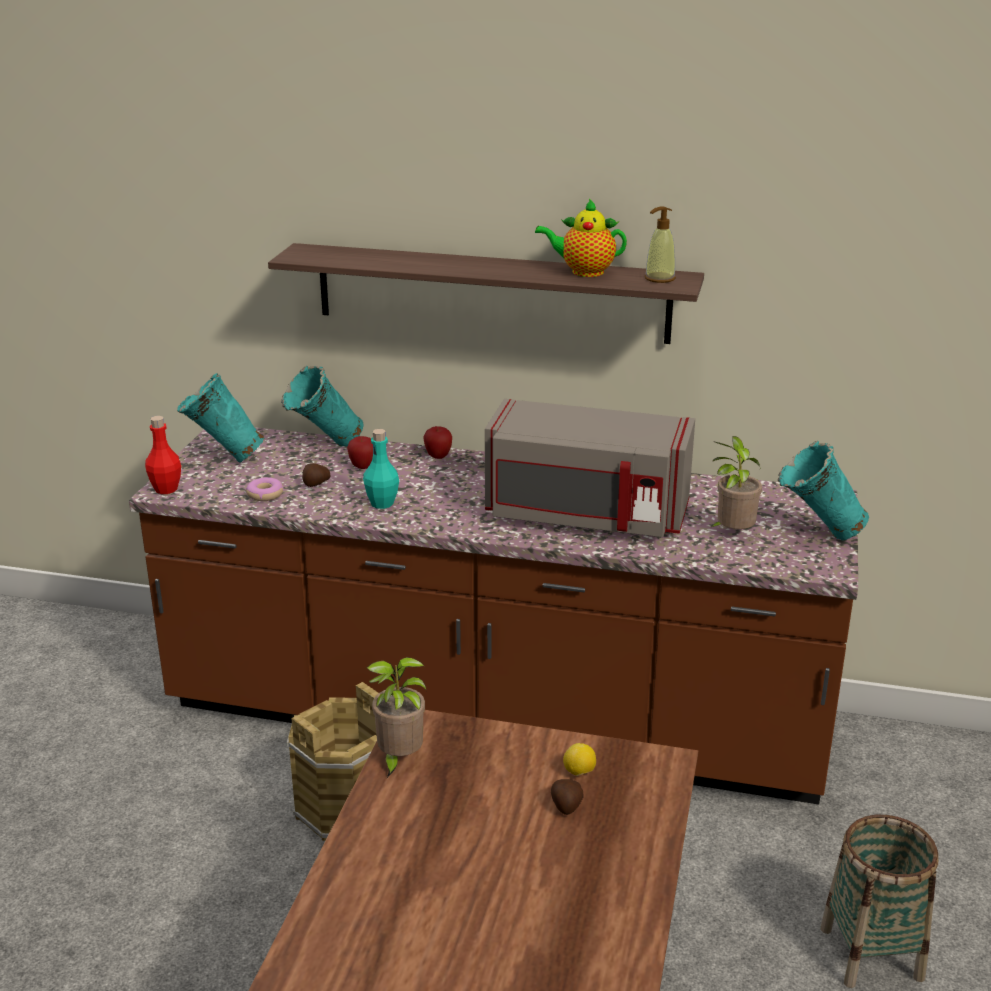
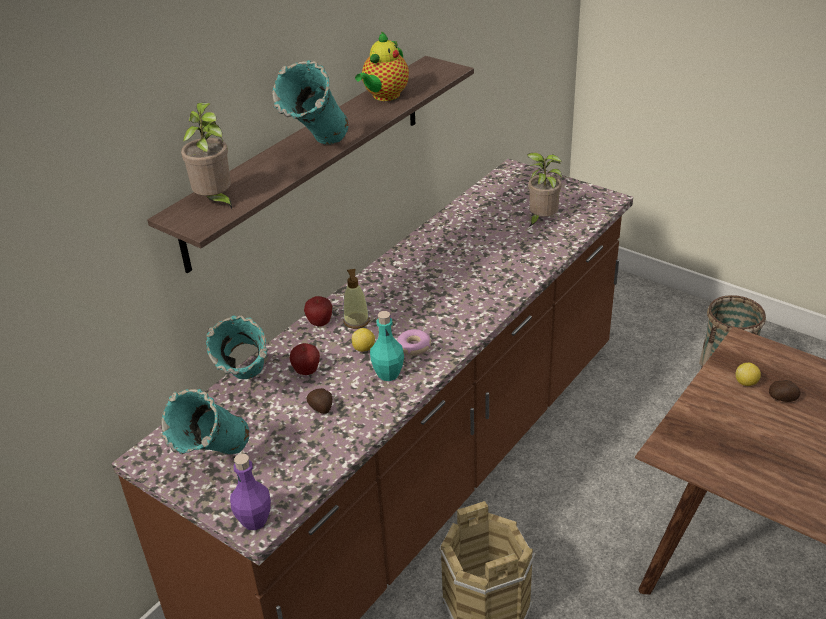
camera: 65 degrees left, 10 degrees up
red bottle [145,416,181,494] -> purple bottle [230,454,271,530]
donut [246,477,284,501] -> donut moved to [397,329,431,356]
potted plant [366,657,426,778] -> potted plant moved to [181,103,232,209]
grey microwave [485,399,695,537] -> none
soap dispenser [645,206,676,283] -> soap dispenser moved to [343,269,370,329]
turquoise vase [778,441,869,541] -> turquoise vase moved to [272,60,349,145]
none -> lemon [352,328,375,352]

